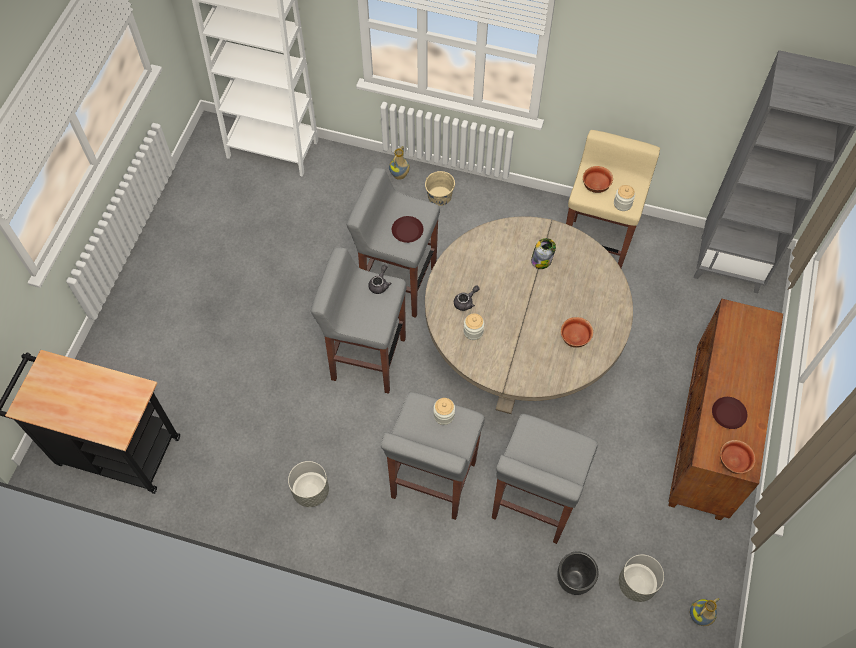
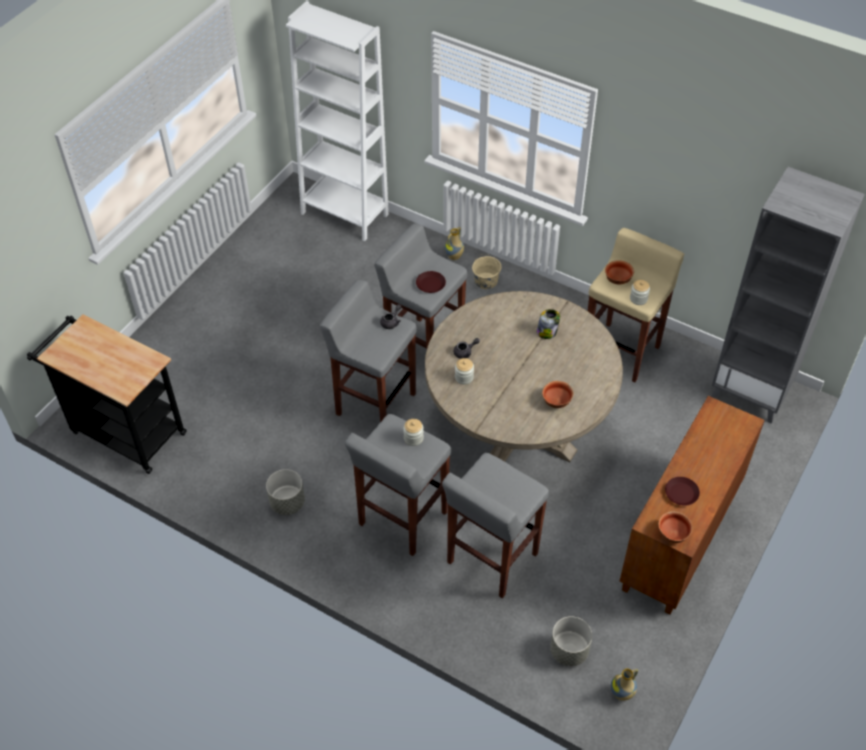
camera: 15 degrees right, 10 degrees down
black planter [557,551,599,595] -> none

